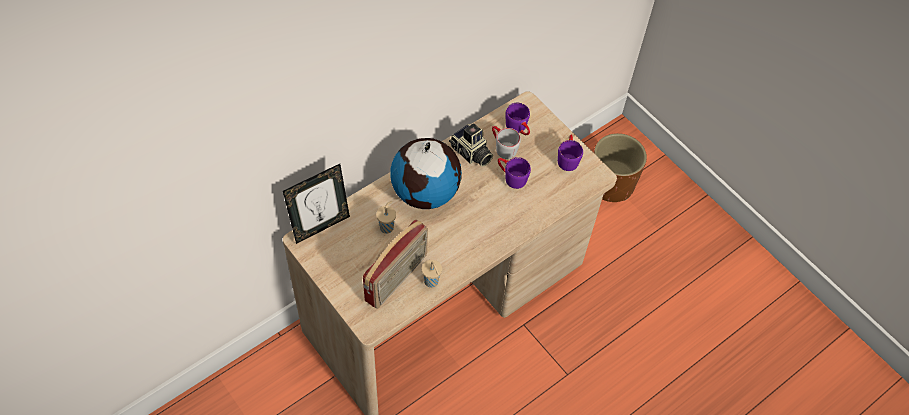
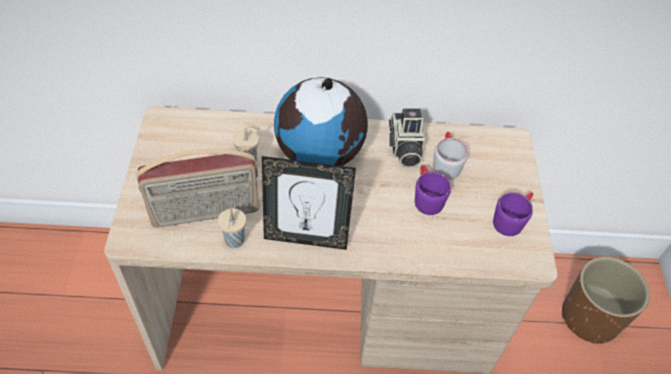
camera: 40 degrees right, 5 degrees down
picture frame [283,164,350,244] -> picture frame moved to [262,156,356,250]
purple mug [506,103,530,135] -> none

